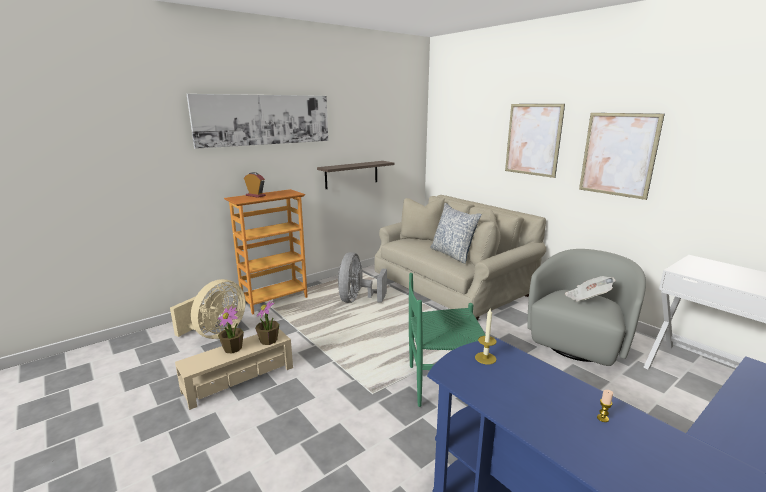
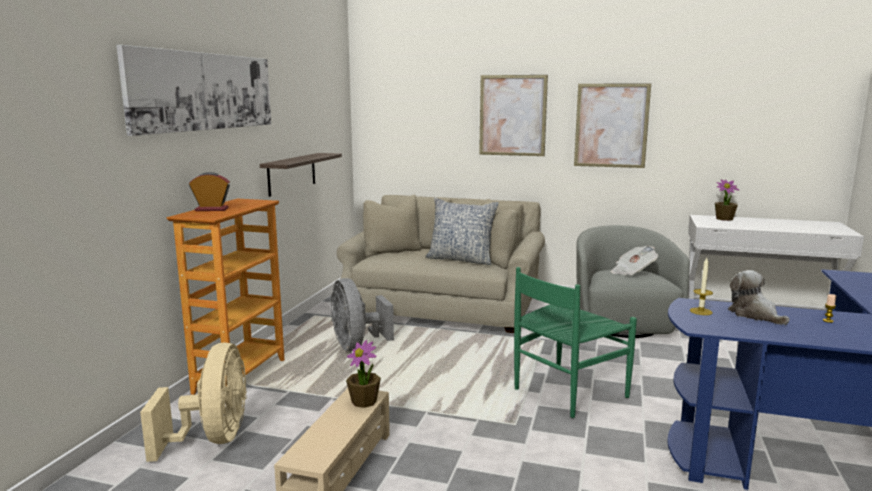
camera: 35 degrees left, 5 degrees down
potted plant [218,306,244,354] -> potted plant moved to [715,179,740,221]
none -> plush toy [728,270,790,325]

